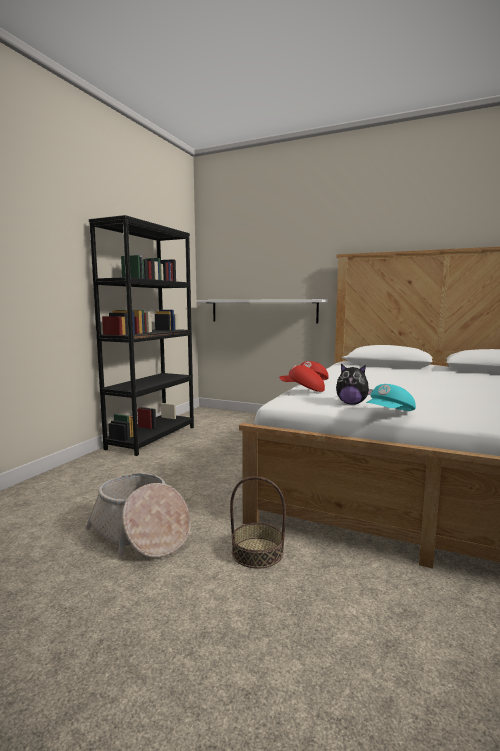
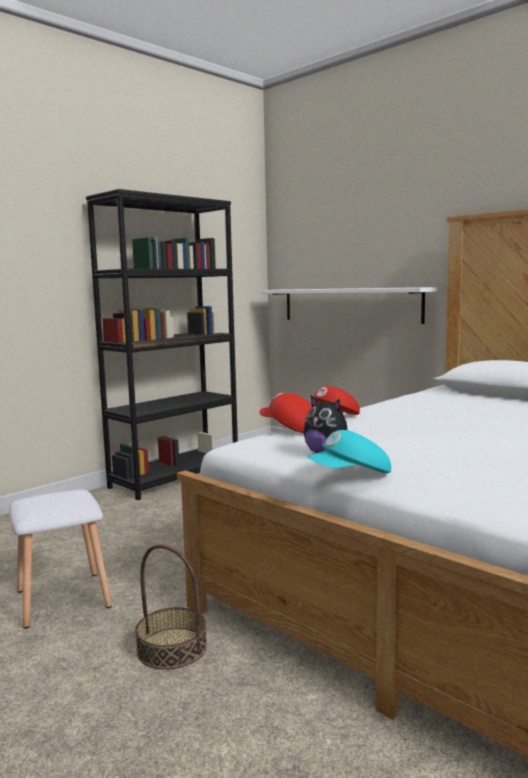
camera: 20 degrees right, 0 degrees up
basket [86,473,191,558] -> white stool [9,490,112,629]

